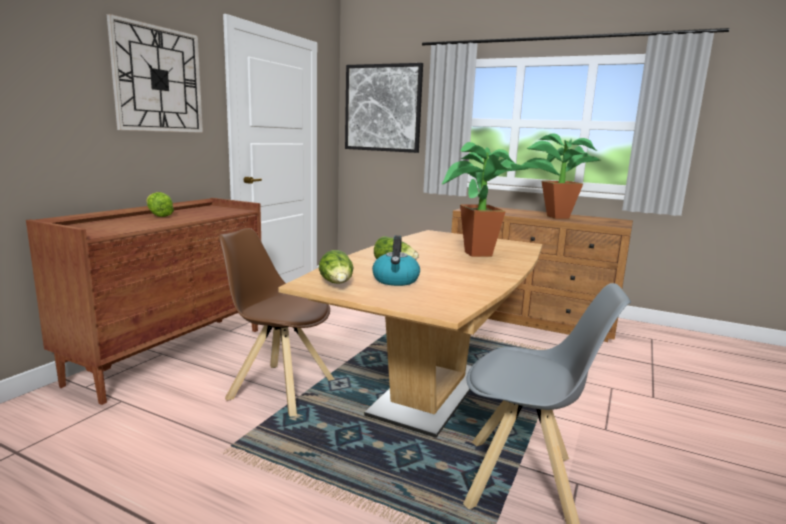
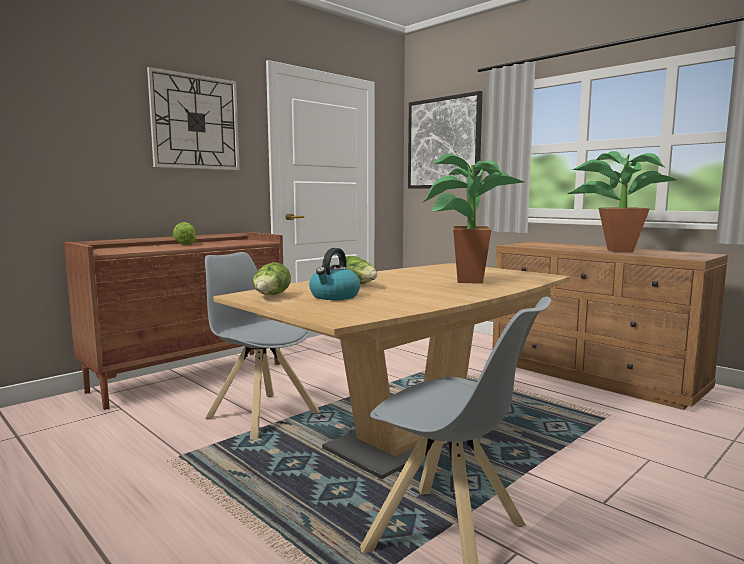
camera: 20 degrees right, 5 degrees down
brown chair [219,228,335,417] -> grey chair [205,252,319,440]

